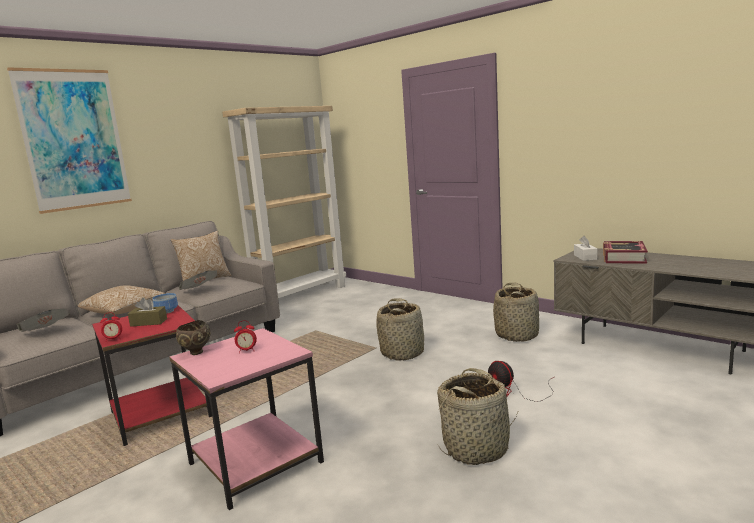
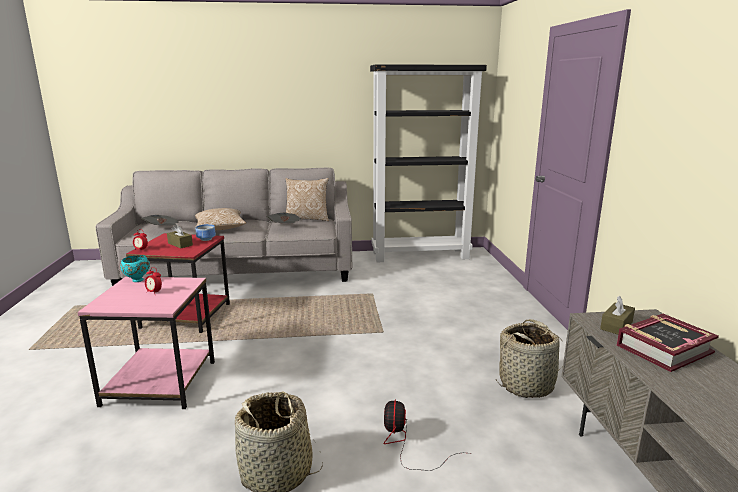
camera: 40 degrees right, 5 degrees up
picture [7,67,132,214] -> none
brown bowl [176,320,210,355] -> turquoise bowl [120,255,150,282]
beige bookcase [222,106,346,298] -> black bookcase [370,64,487,262]
basket [376,298,424,361] -> none
white tissue box [574,236,597,261] -> brown tissue box [600,296,635,334]

